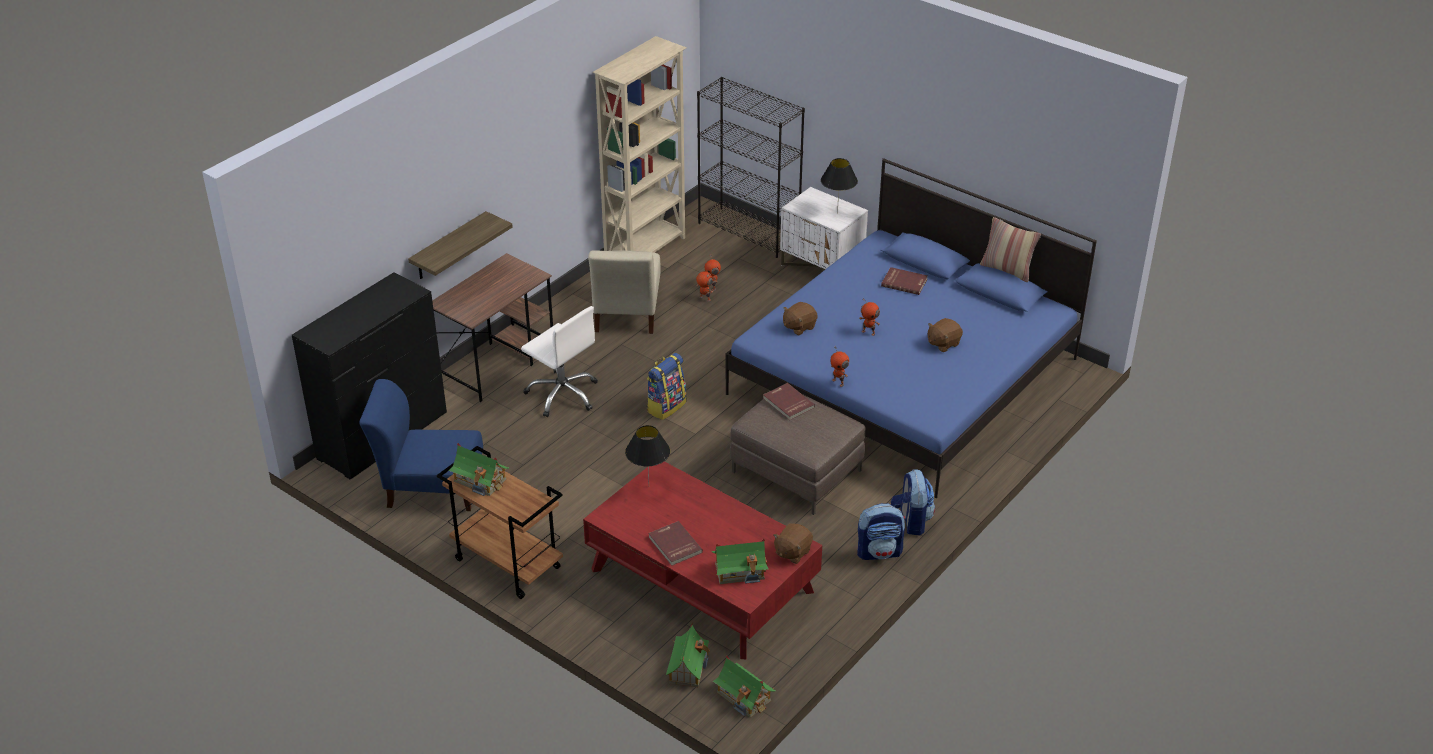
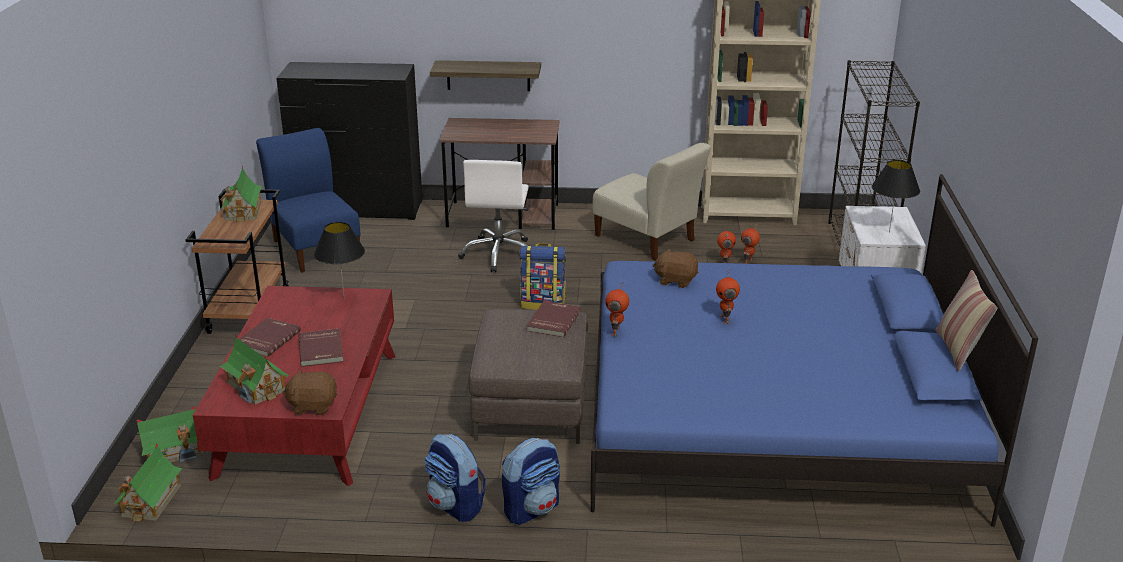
camera: 55 degrees right, 10 degrees down
beige chair [588,250,661,334] -> beige chair turned 105 degrees counterclockwise [593,143,711,261]
red book [881,267,928,295] -> red book moved to [299,328,343,367]
brown plush toy [928,318,963,352] -> none

